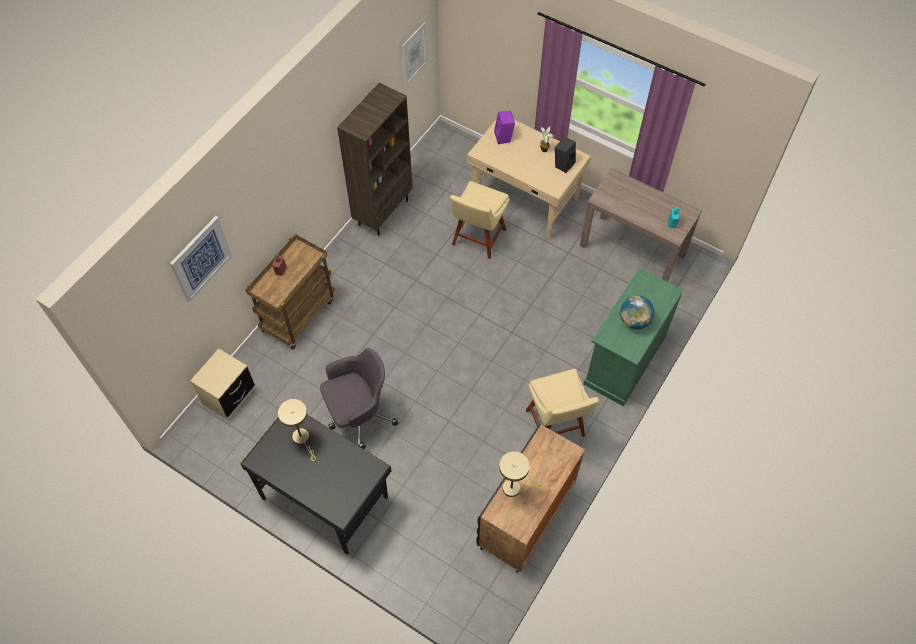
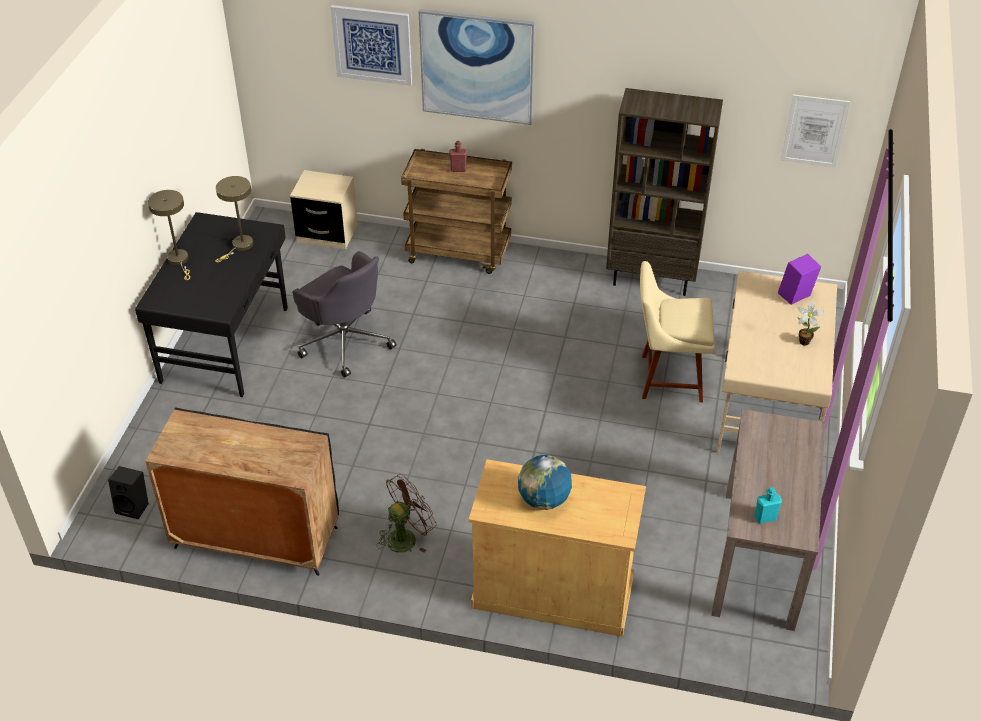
camera: 70 degrees right, 15 degrees down
beige table lamp [499,451,543,497] -> beige table lamp moved to [148,190,190,280]
beige chair [526,369,599,437] -> brown fan [377,474,437,553]
black speaker [555,137,576,173] -> black speaker moved to [108,466,149,519]
green cabinet [583,268,684,406] -> beige cabinet [468,459,646,637]
none -> picture [419,9,535,125]

